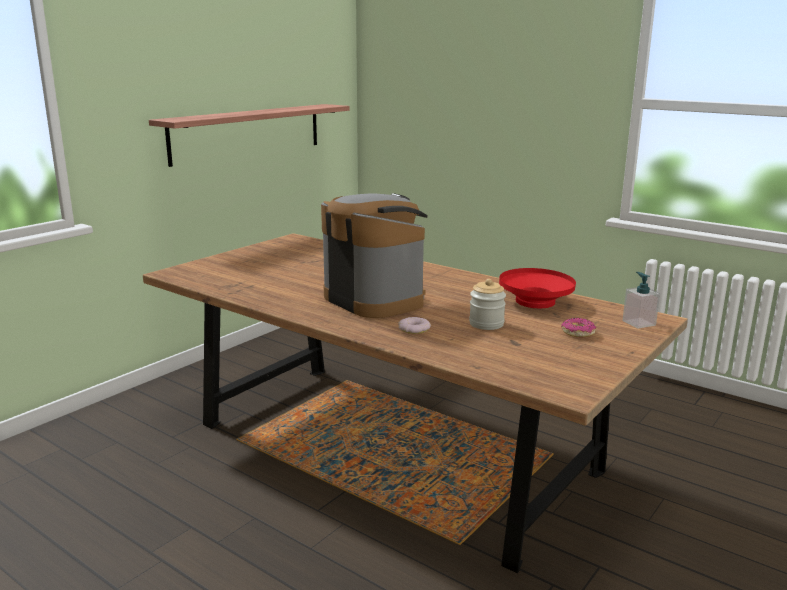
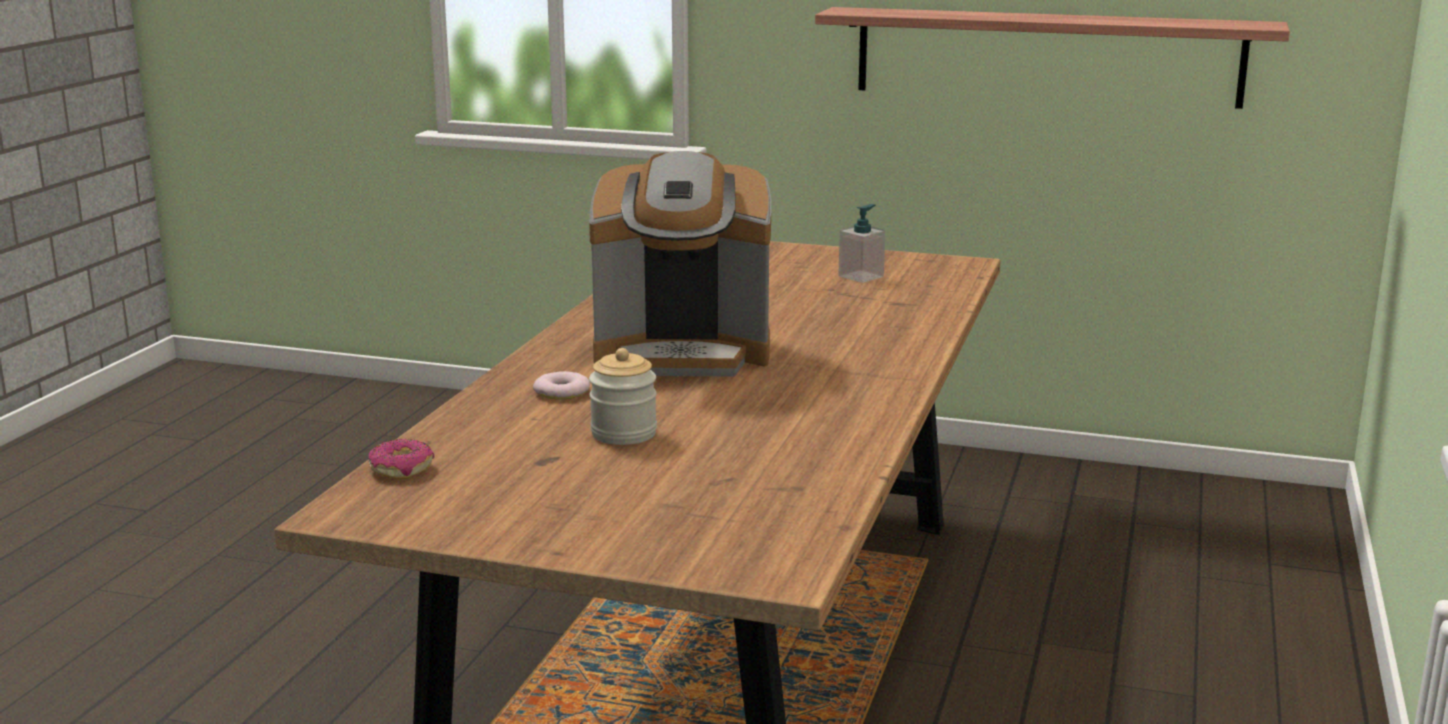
camera: 70 degrees right, 0 degrees up
coffee machine [321,193,428,318] -> coffee machine turned 60 degrees clockwise [589,151,771,377]
red bowl [499,268,576,309] -> none
donut [561,318,596,338] -> donut moved to [369,439,435,480]
soap dispenser [622,272,660,329] -> soap dispenser moved to [838,204,885,283]

